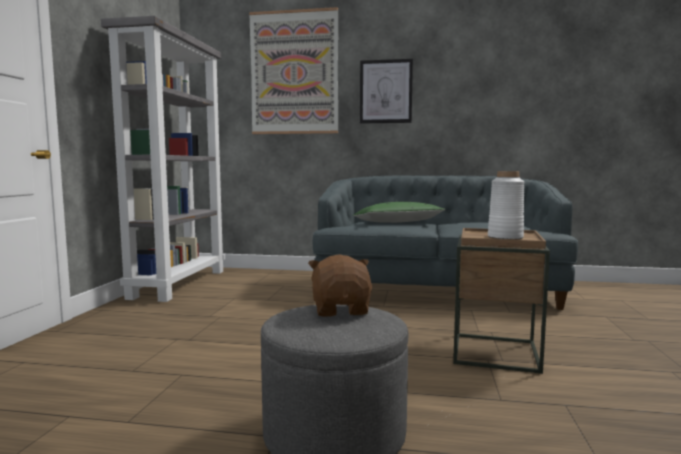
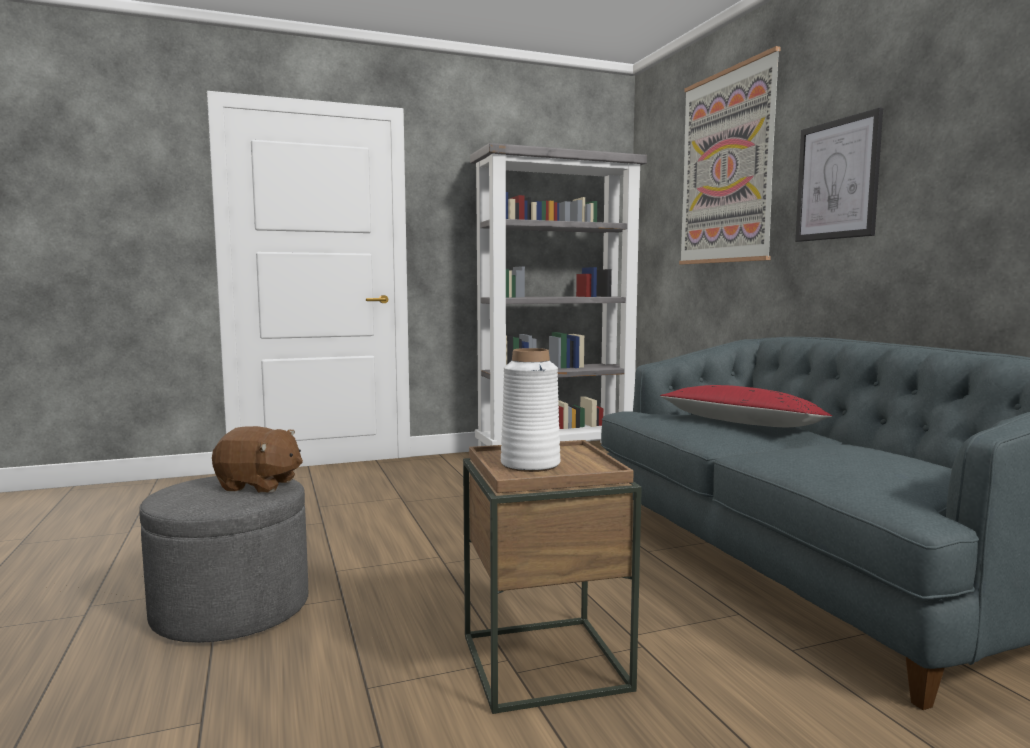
camera: 60 degrees right, 0 degrees up
brown plush toy [308,254,372,317] -> brown plush toy turned 45 degrees clockwise [212,426,303,492]
green pillow [353,202,446,223] -> red pillow [660,385,832,427]

